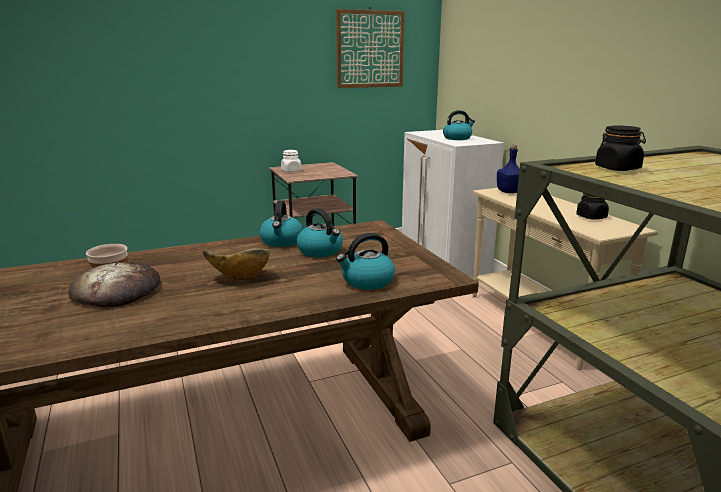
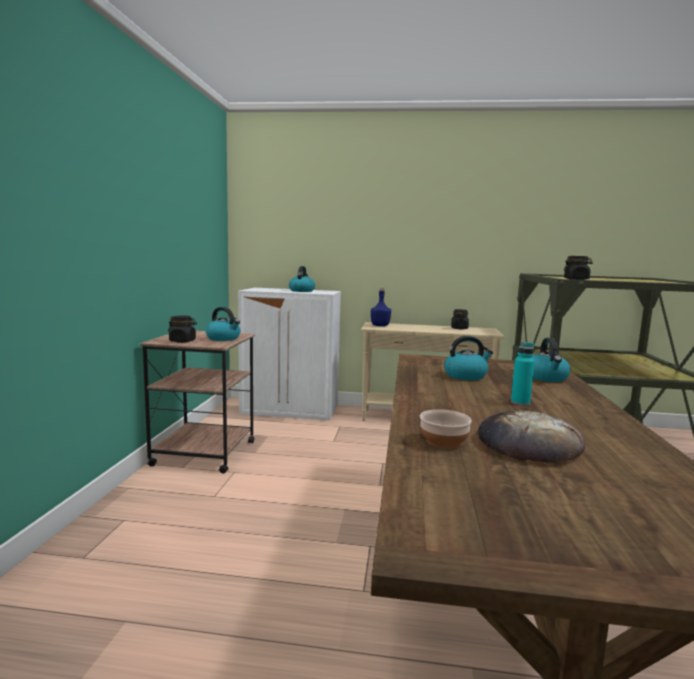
camera: 60 degrees left, 10 degrees down
bowl [203,248,270,280] -> turquoise bottle [511,342,535,406]
kettle [259,200,303,247] -> kettle moved to [206,307,241,341]
white jar [281,150,301,172] -> black jar [168,315,197,343]
picture [336,7,405,88] -> none

